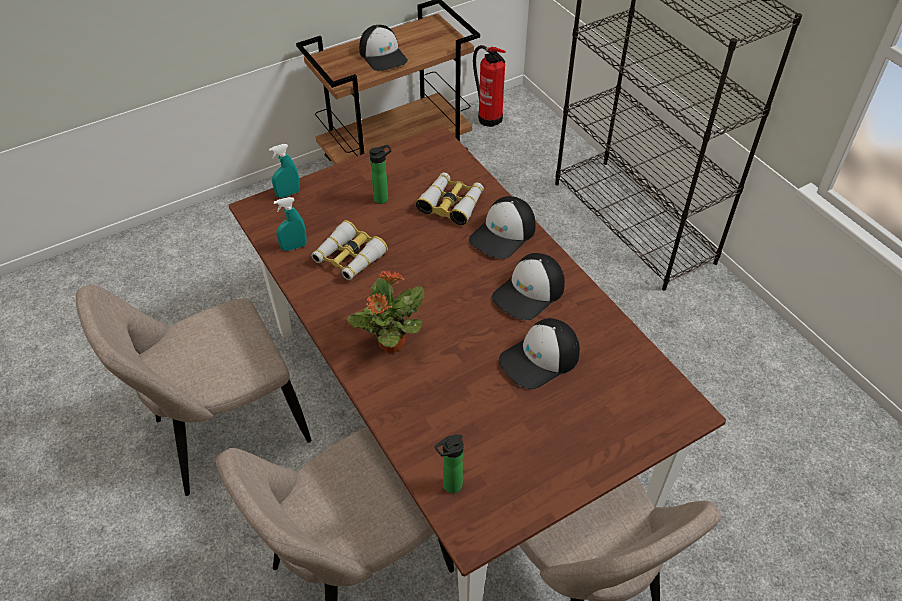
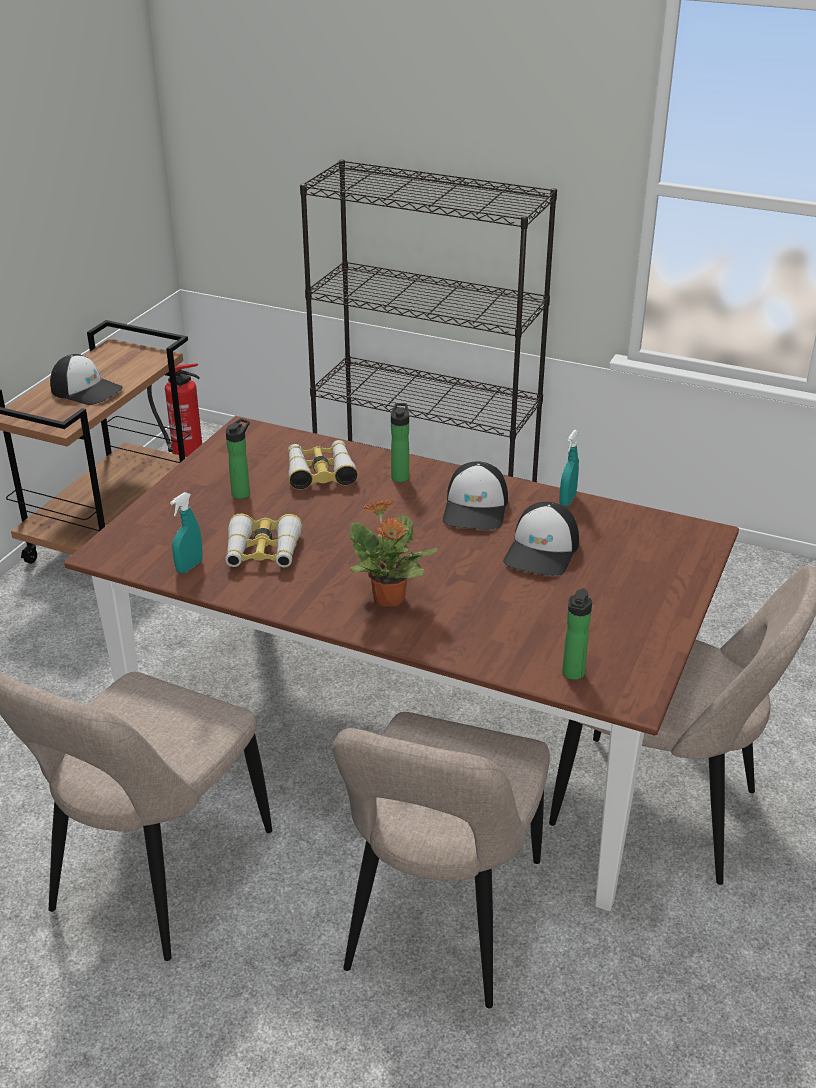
camera: 35 degrees left, 15 degrees down
turquoise spray bottle [269,144,300,198] -> turquoise spray bottle moved to [559,430,579,506]
cap [469,196,536,259] -> bottle [391,403,409,482]

